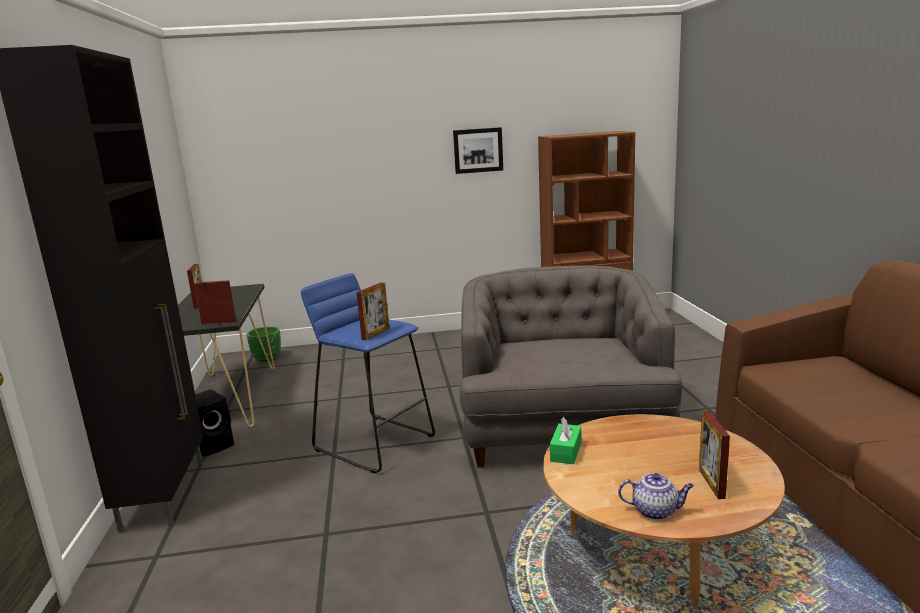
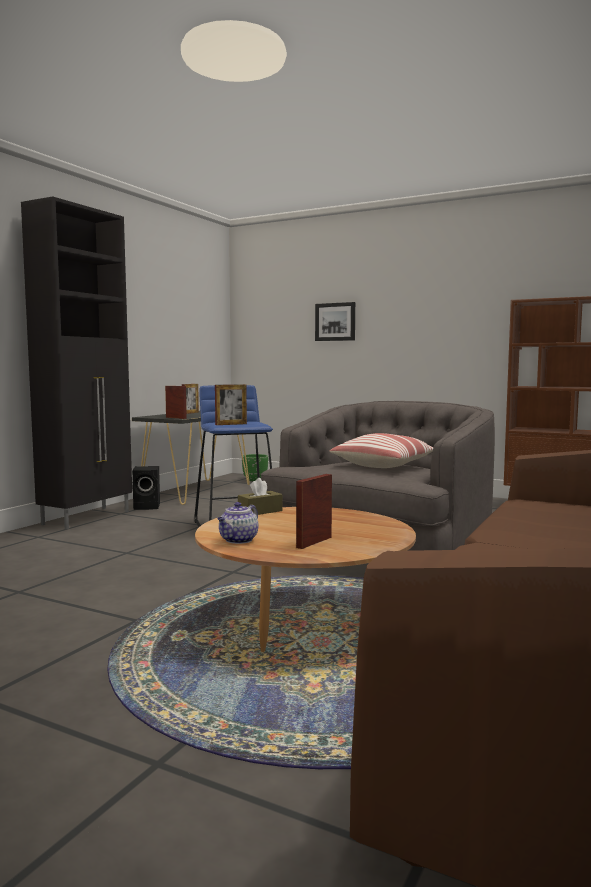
camera: 35 degrees right, 10 degrees down
picture [453,127,503,174] -> picture moved to [315,302,355,341]
green tissue box [550,417,581,464] -> brown tissue box [238,478,282,515]
teapot [618,473,694,520] -> teapot turned 75 degrees clockwise [217,502,258,544]
none -> pillow [329,433,433,468]

